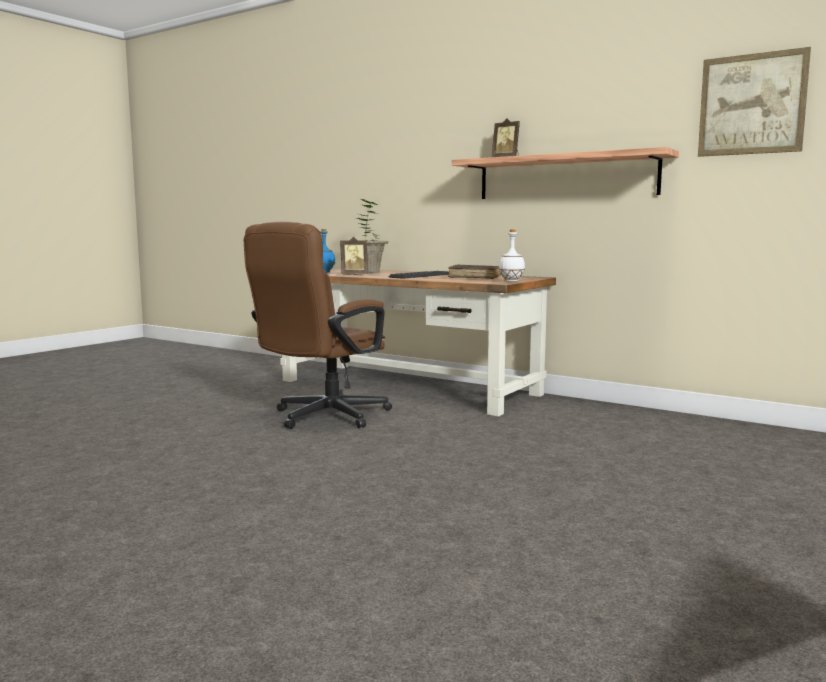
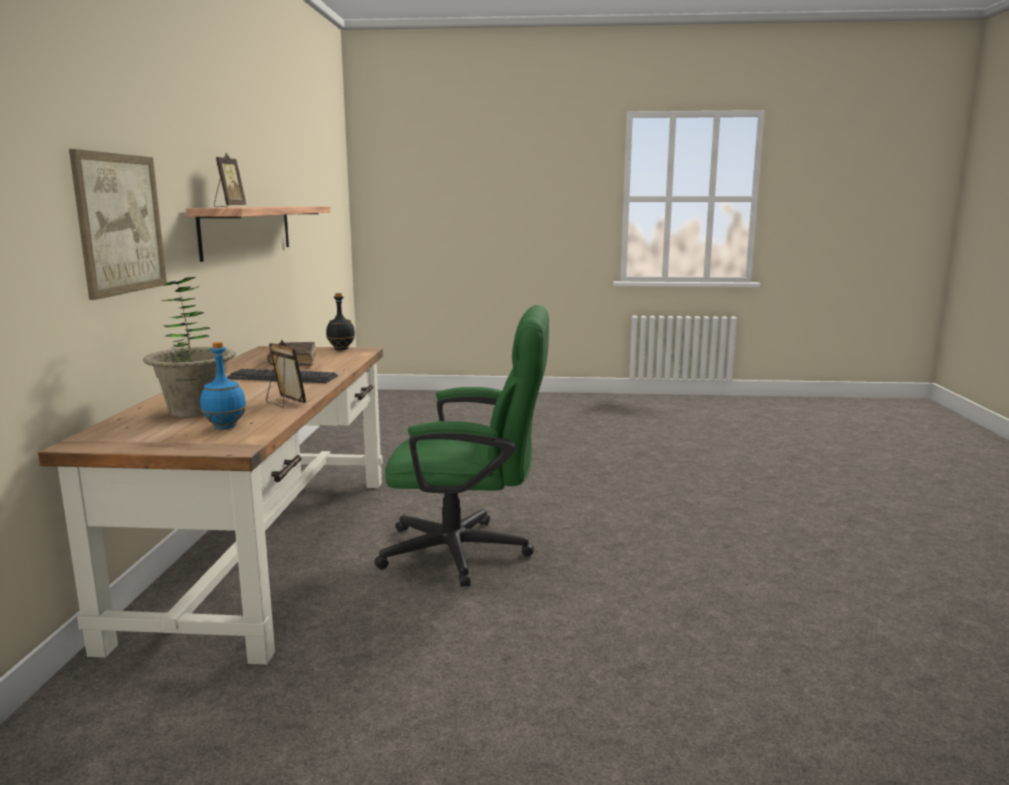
camera: 120 degrees left, 5 degrees up
brown office chair [244,222,392,429] -> green office chair [374,305,549,587]
white bottle [499,229,525,282] -> black bottle [326,293,355,350]
picture [698,47,811,157] -> picture moved to [69,149,167,300]

